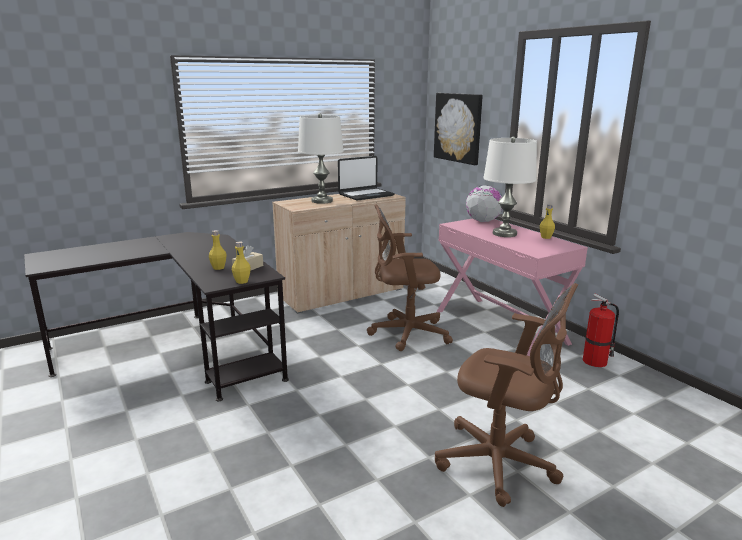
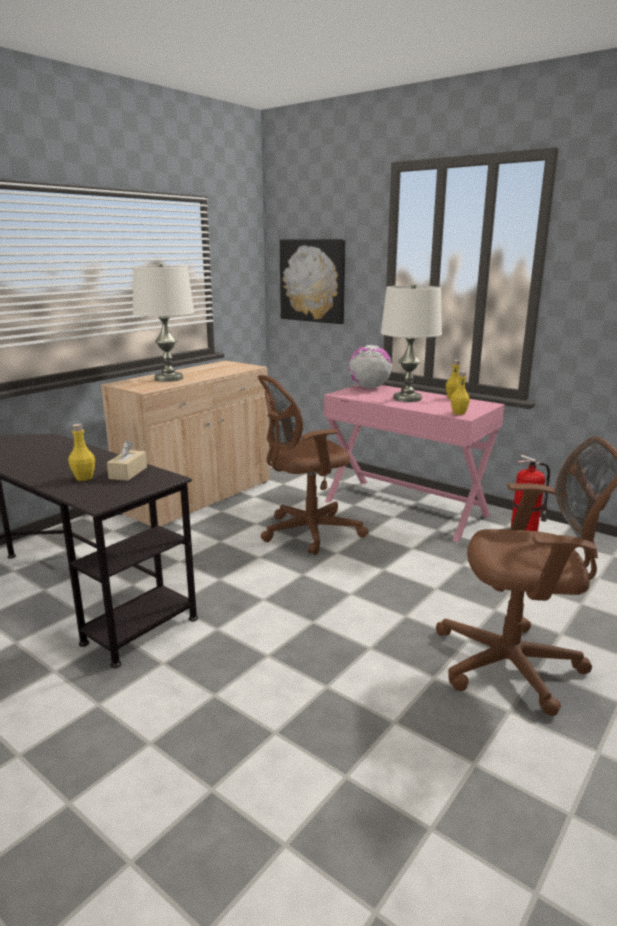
camera: 20 degrees left, 0 degrees up
yellow bottle [232,241,251,284] -> yellow bottle moved to [451,371,470,415]
laptop [338,156,395,201] -> none

